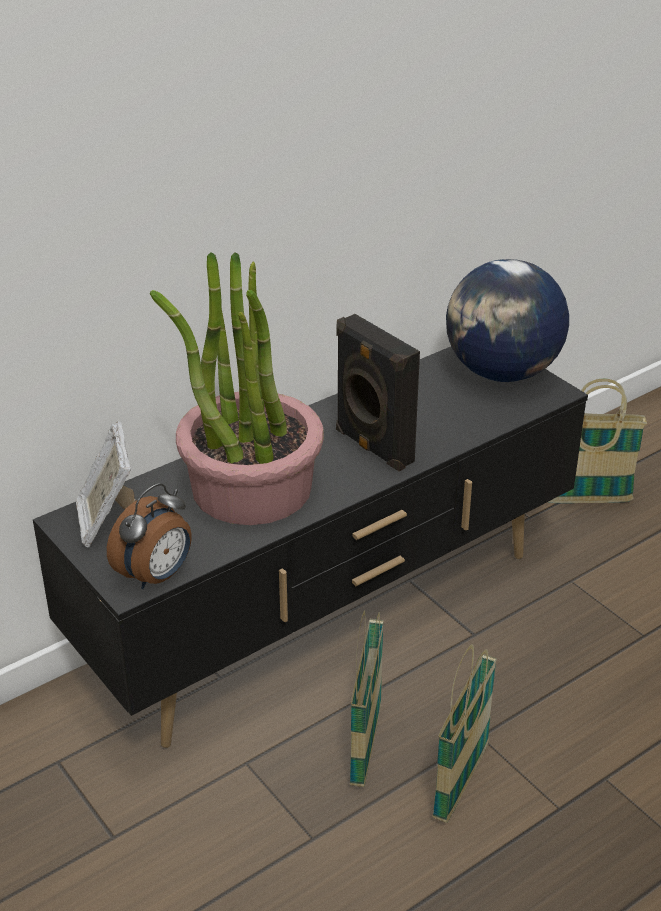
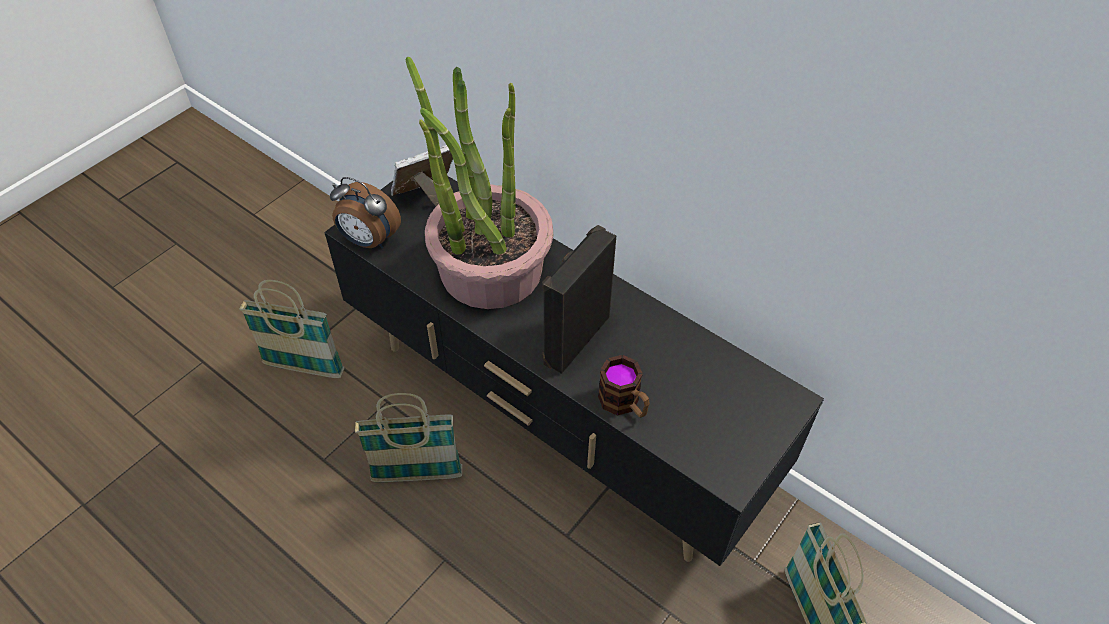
camera: 75 degrees right, 15 degrees up
basket [433,644,497,823] -> basket moved to [239,280,344,378]
globe [446,259,569,382] -> none
none -> mug [598,355,650,418]

